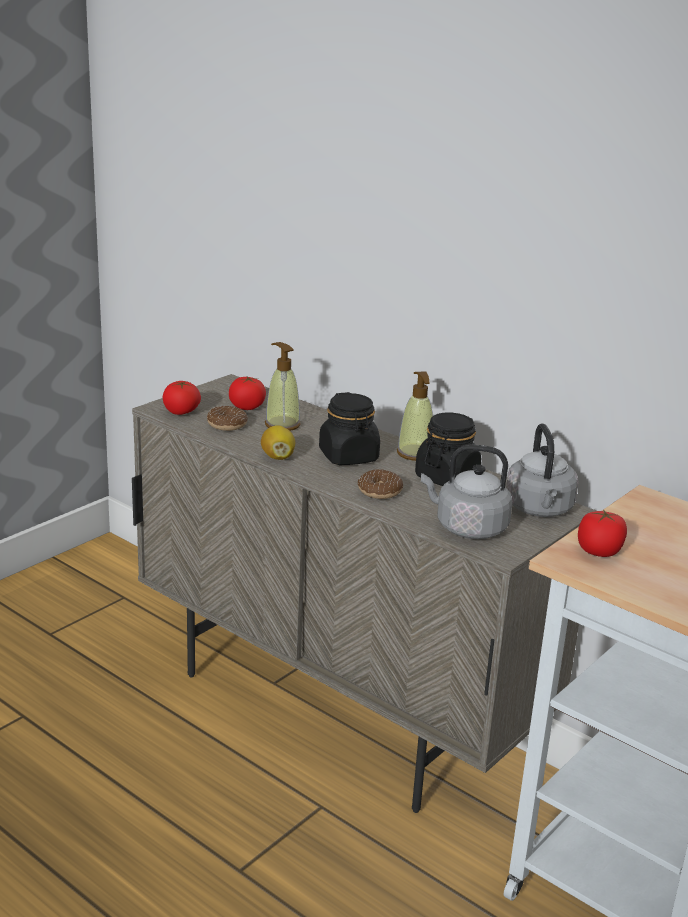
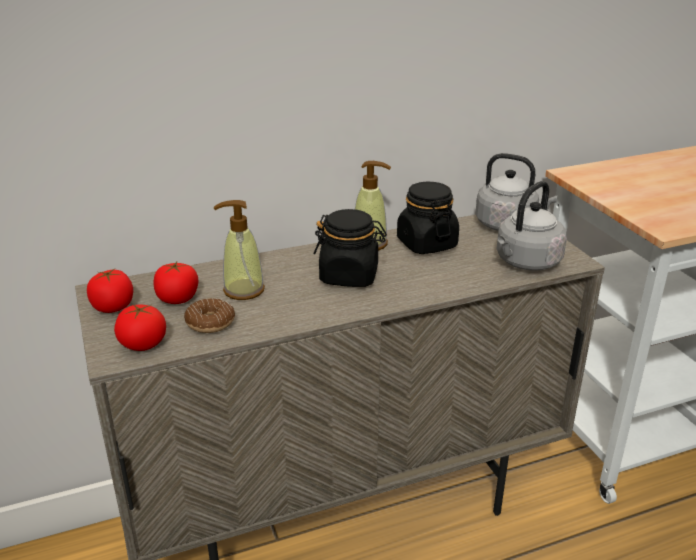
camera: 60 degrees left, 5 degrees up
lemon [261,425,295,460] -> none
donut [358,469,403,499] -> none
tomato [578,509,627,557] -> tomato moved to [87,269,133,313]

